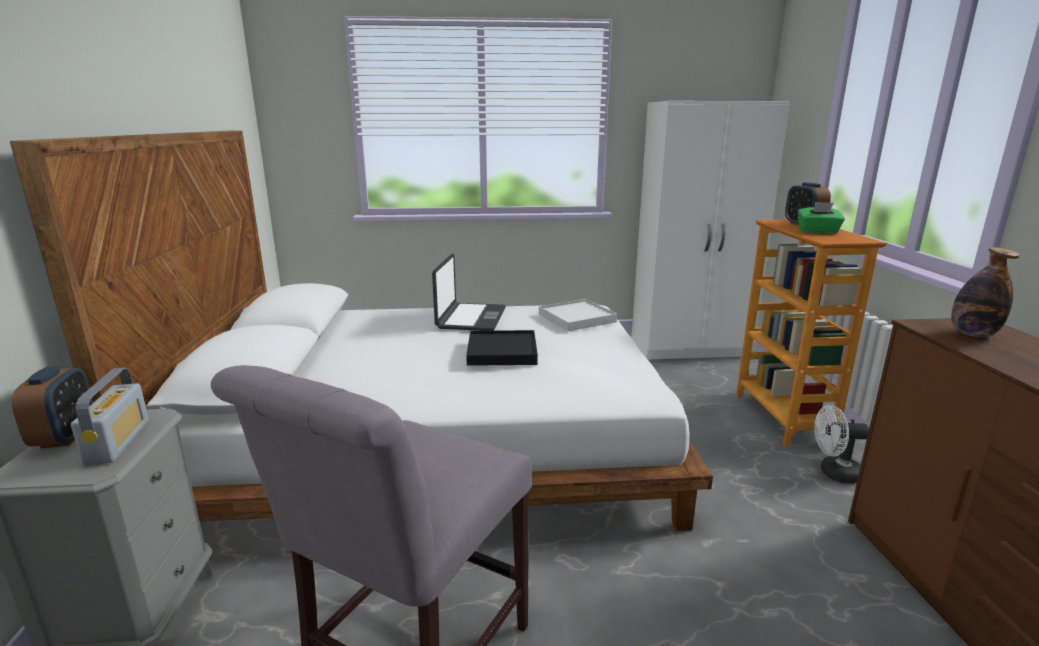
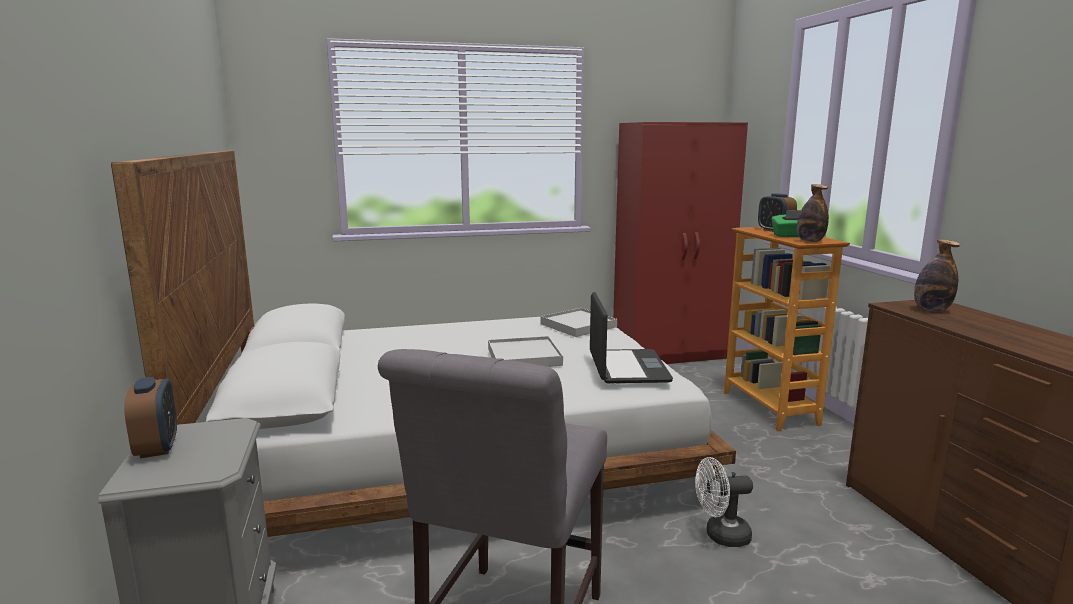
camera: 10 degrees left, 5 degrees down
radio [71,368,149,465] -> none
laptop [432,254,506,331] -> laptop moved to [590,292,673,383]
black tray [466,330,538,366] -> white tray [488,336,563,367]
white wardrobe [631,101,790,360] -> red wardrobe [613,122,748,364]
white fan [814,405,869,484] -> white fan moved to [695,457,753,547]
none -> bottle [797,184,829,242]

